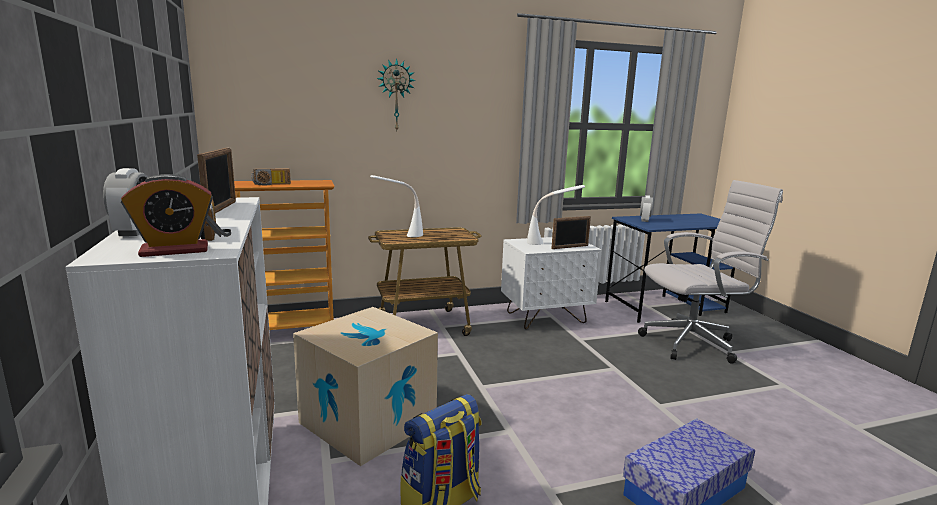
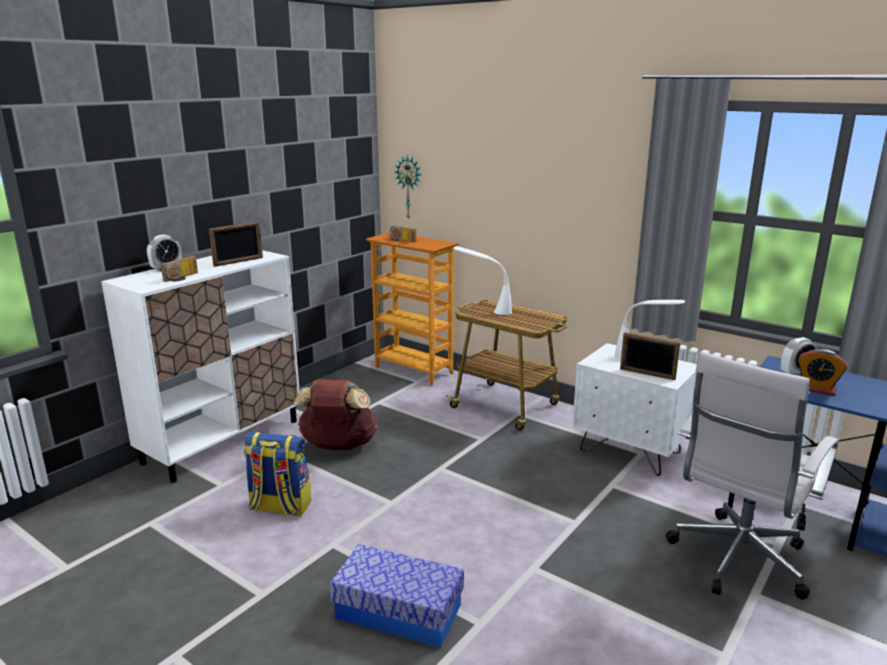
camera: 55 degrees right, 5 degrees up
alarm clock [121,174,213,257] -> alarm clock moved to [798,349,847,396]
cardboard box [293,307,438,466] -> brown backpack [294,379,378,450]
wall clock [377,58,416,131] -> wall clock moved to [395,155,421,220]
white office chair [638,180,783,364] -> white office chair turned 90 degrees clockwise [666,352,839,599]

